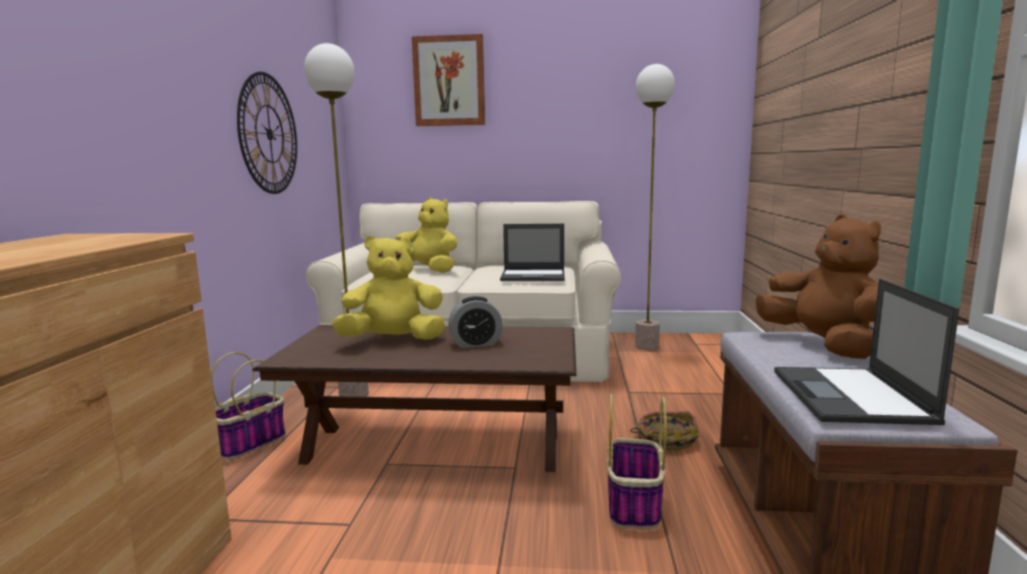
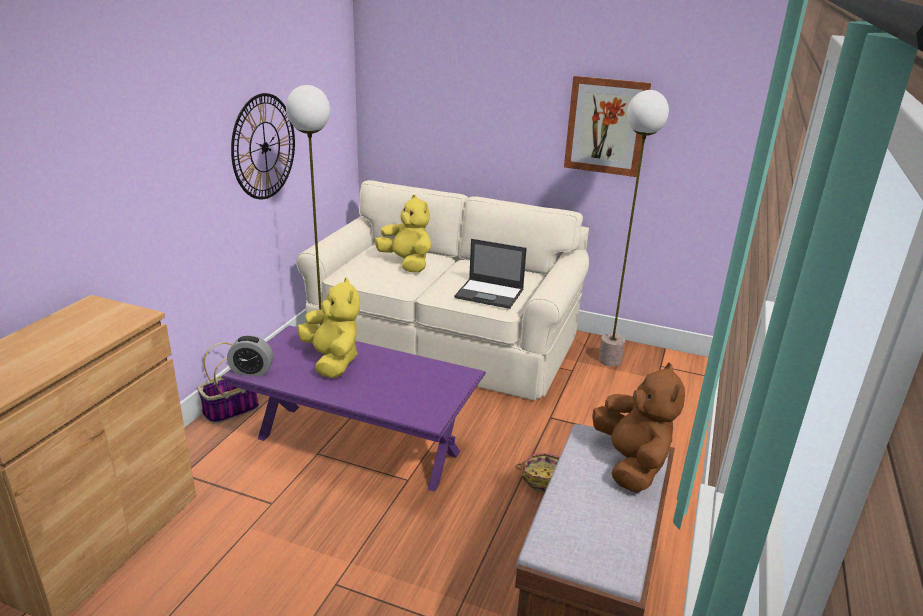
camera: 15 degrees right, 15 degrees up
brown coffee table [252,325,577,472] -> purple coffee table [221,325,486,492]
yellow plush toy [332,236,445,340] -> yellow plush toy turned 60 degrees clockwise [298,277,360,378]
picture [412,34,485,126] -> picture moved to [564,76,651,177]
alarm clock [448,296,503,348] -> alarm clock moved to [227,335,274,376]
basket [607,394,667,529] -> none
laptop [774,279,959,425] -> none

